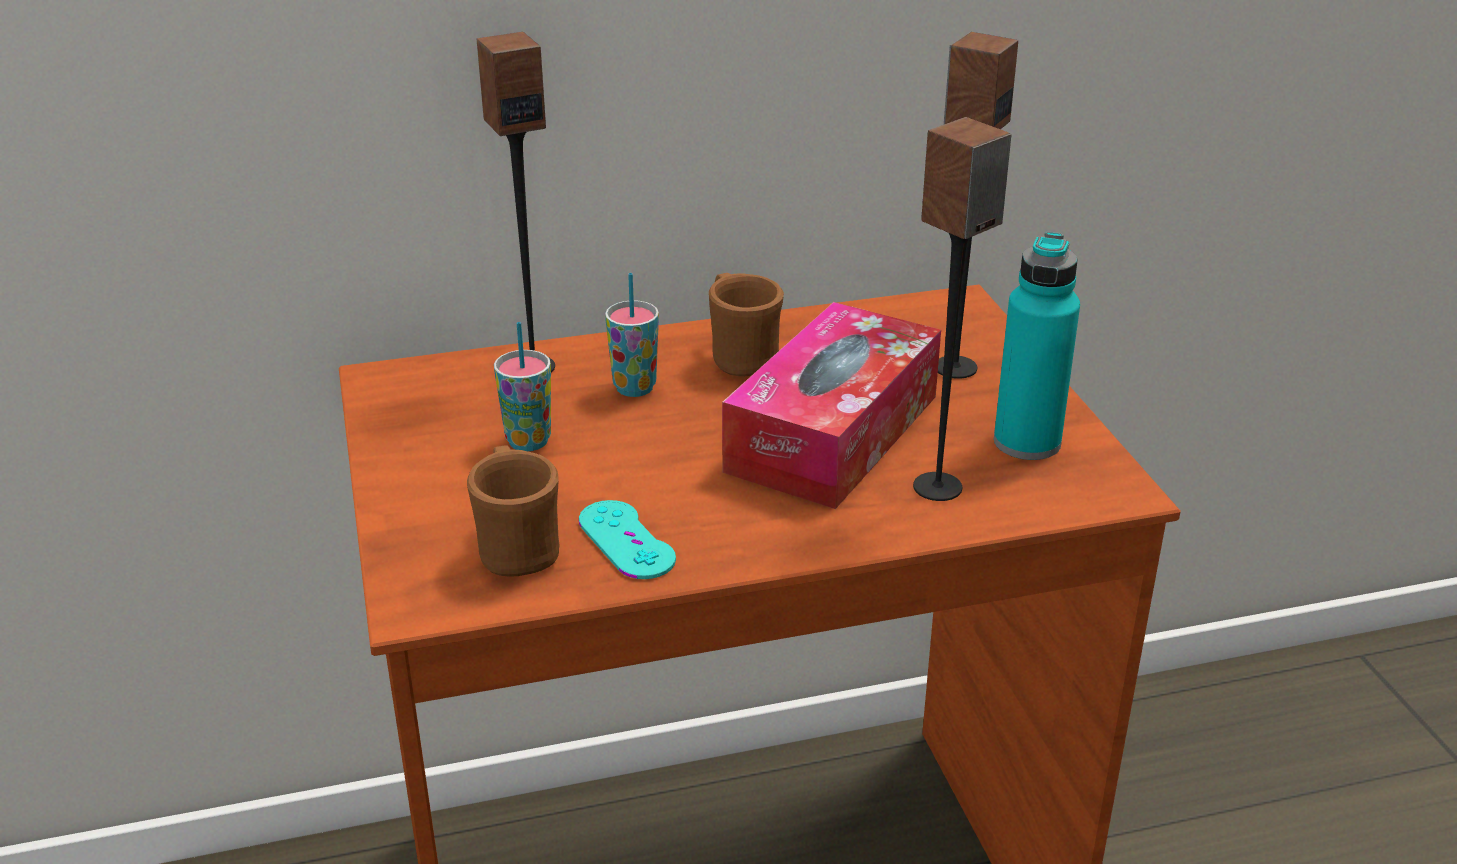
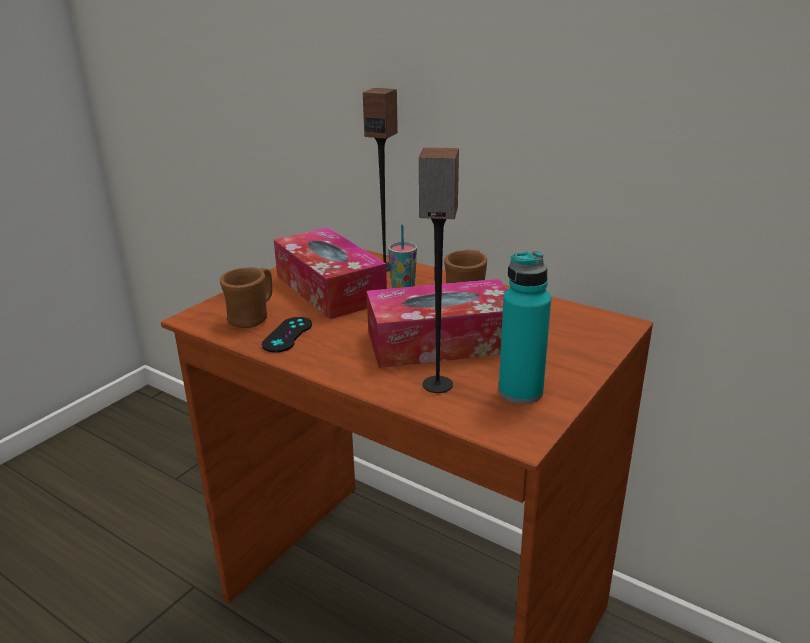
camera: 50 degrees right, 5 degrees down
cup [494,322,551,451] -> tissue box [274,228,387,319]
turquoise game controller [579,500,676,579] -> black game controller [262,317,312,352]
speaker [938,32,1018,379] -> none

